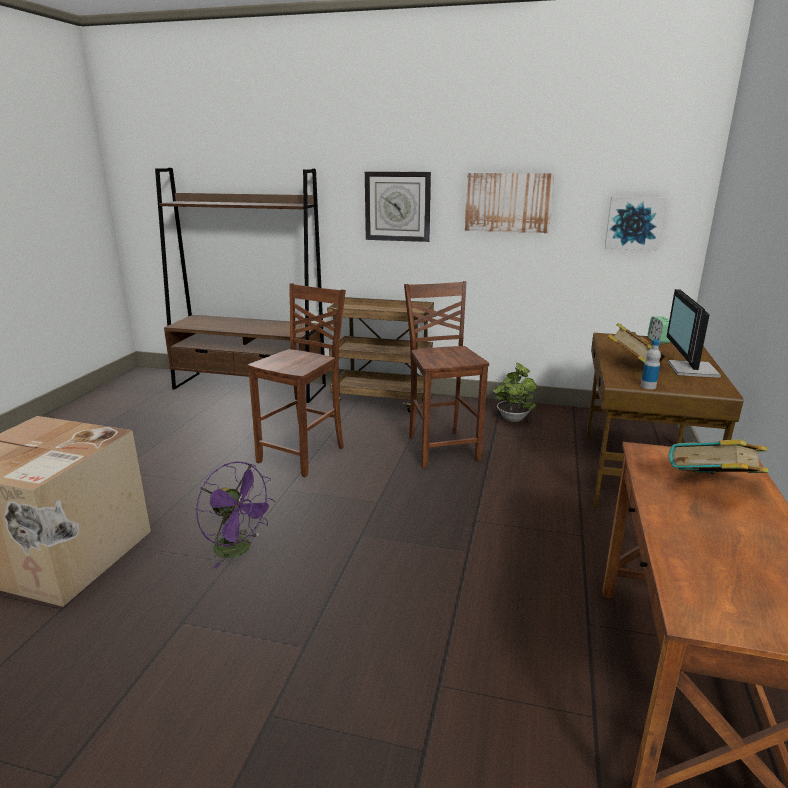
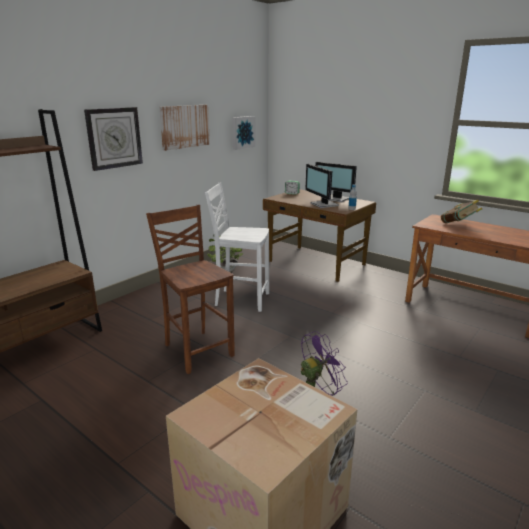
camera: 65 degrees left, 0 degrees up
brown cart [327,297,434,413] -> none
brown chair [404,281,489,468] -> white chair [205,182,269,312]
book [608,323,665,362] -> monitor [305,164,339,208]

